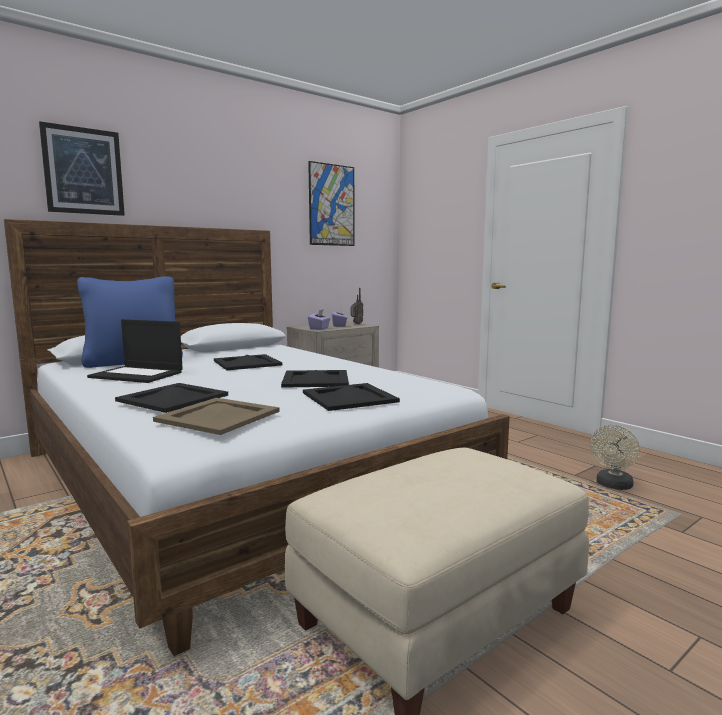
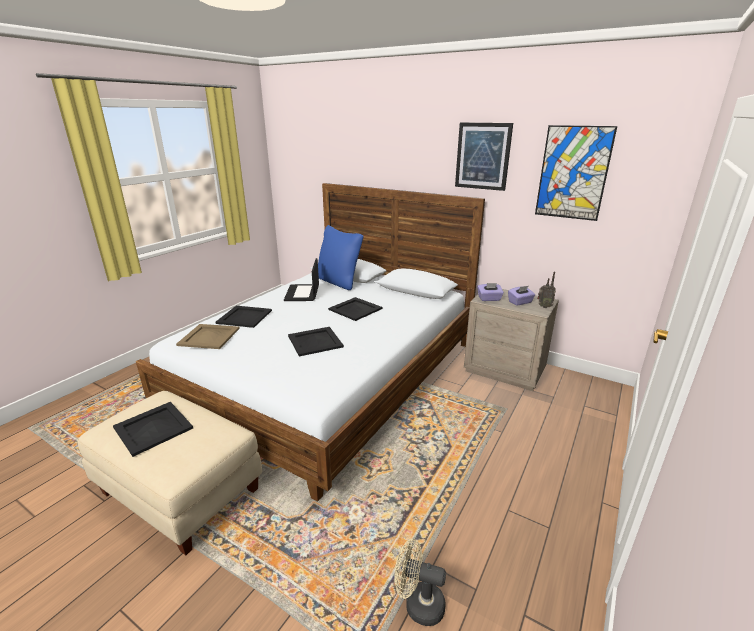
camera: 70 degrees right, 15 degrees up
picture [39,121,125,216] -> picture moved to [455,122,513,191]
black tray [303,383,400,411] -> black tray moved to [113,402,193,457]

